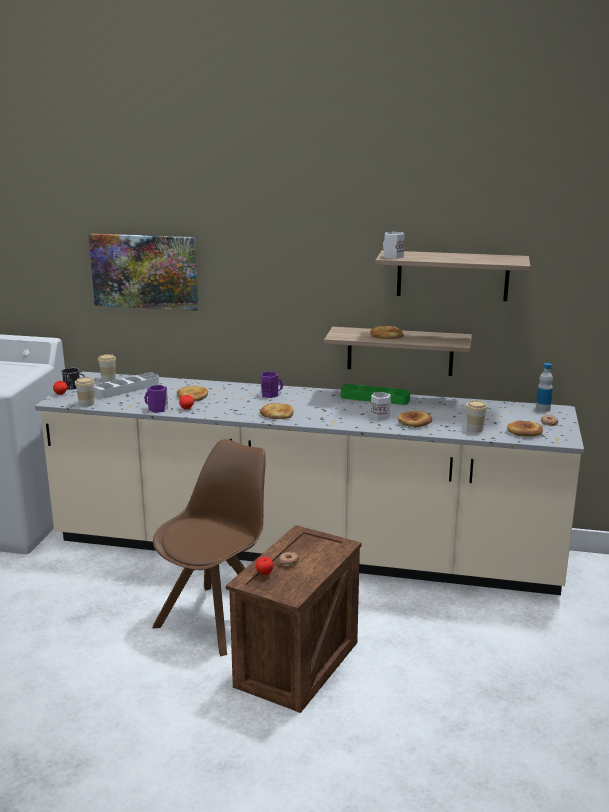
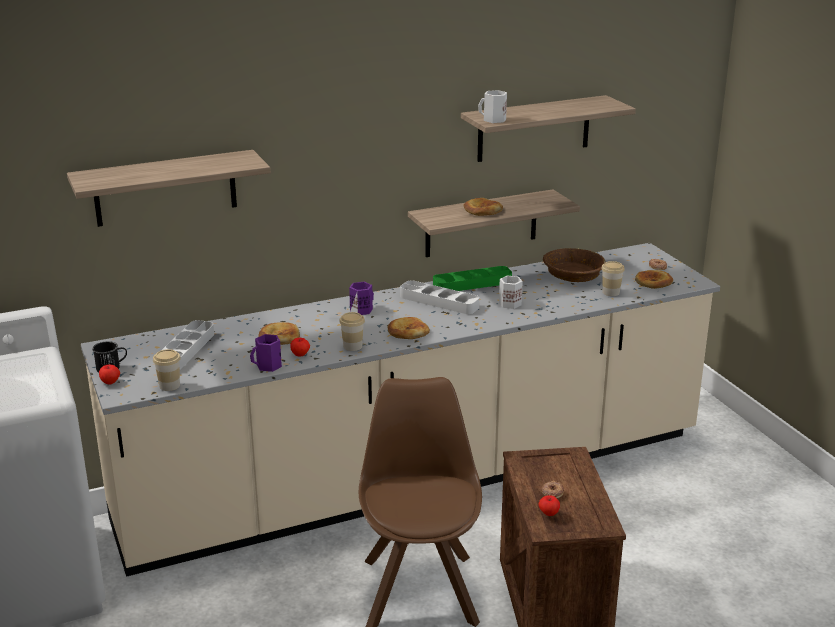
camera: 35 degrees left, 5 degrees up
picture [89,233,198,311] -> shelf [67,150,271,227]
cup [98,354,116,382] -> cup moved to [339,312,365,351]
bread [398,411,432,427] -> none
bottle [536,363,553,412] -> none
none -> grey tray [400,280,479,314]
none -> brown bowl [543,248,606,282]

